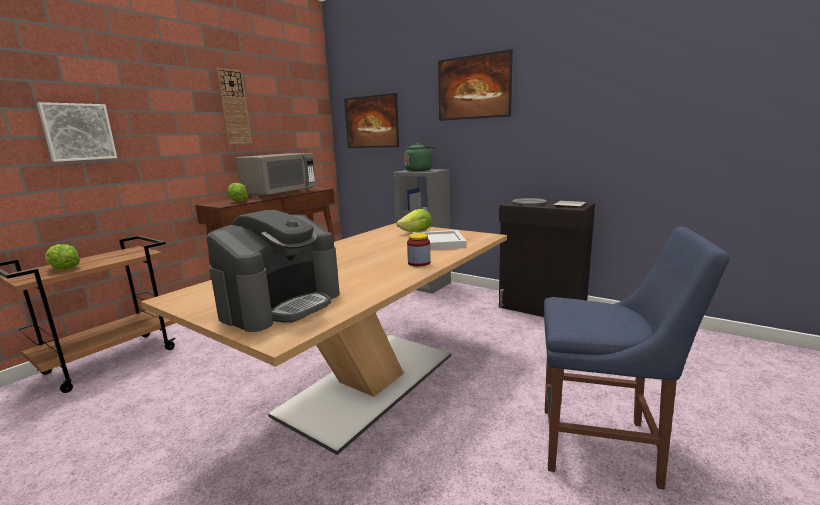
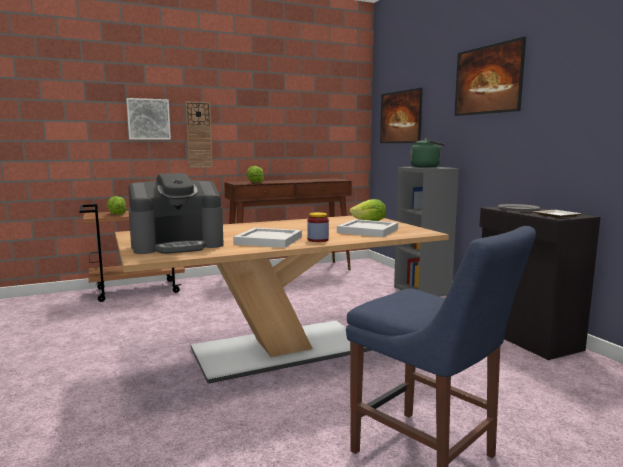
camera: 30 degrees right, 5 degrees down
wall clock [216,68,252,144] -> wall clock moved to [185,101,213,168]
grey microwave [236,153,317,198] -> none
none -> white tray [233,228,302,248]

